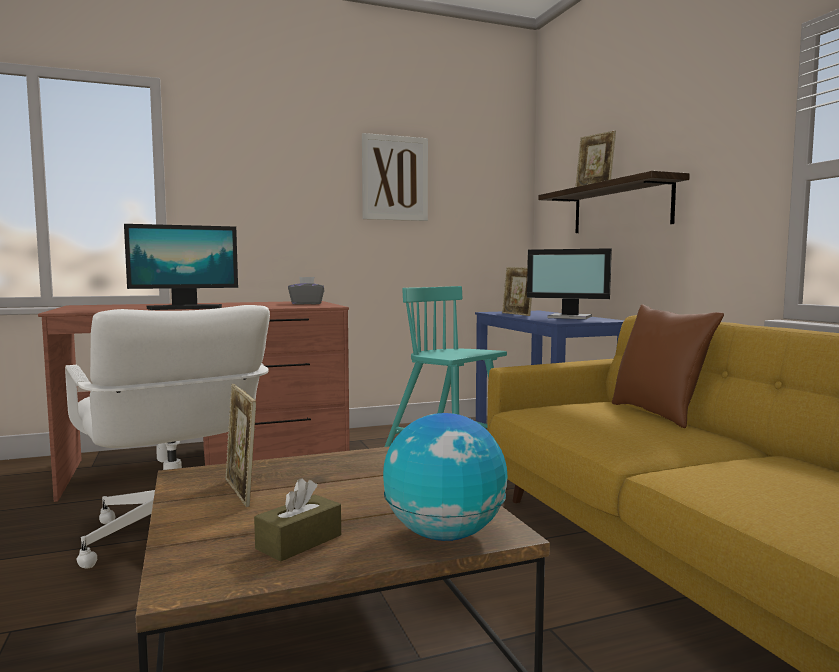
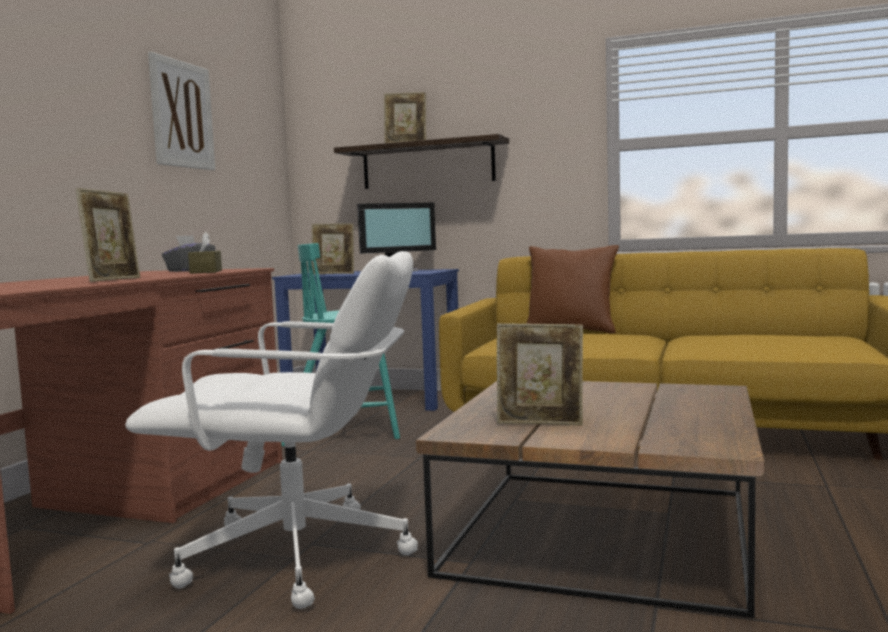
camera: 50 degrees left, 0 degrees up
monitor [124,224,238,310] -> picture frame [76,188,140,282]
brown tissue box [254,478,341,562] -> brown tissue box moved to [188,232,222,274]
globe [383,413,507,541] -> none

